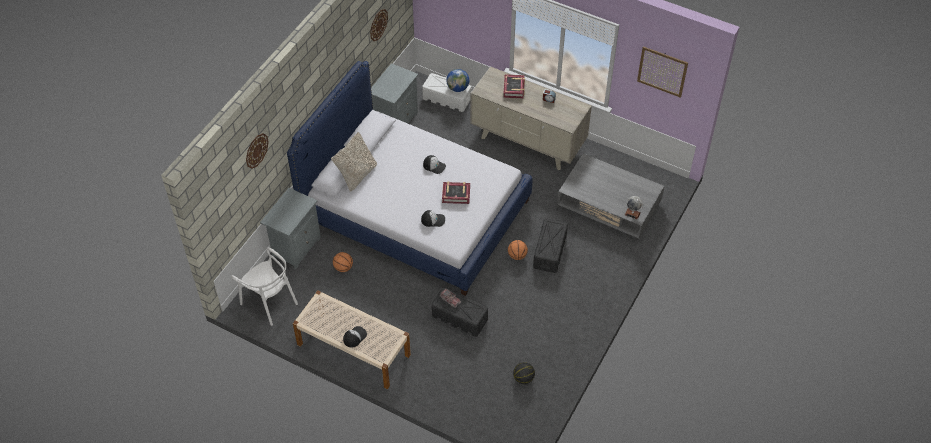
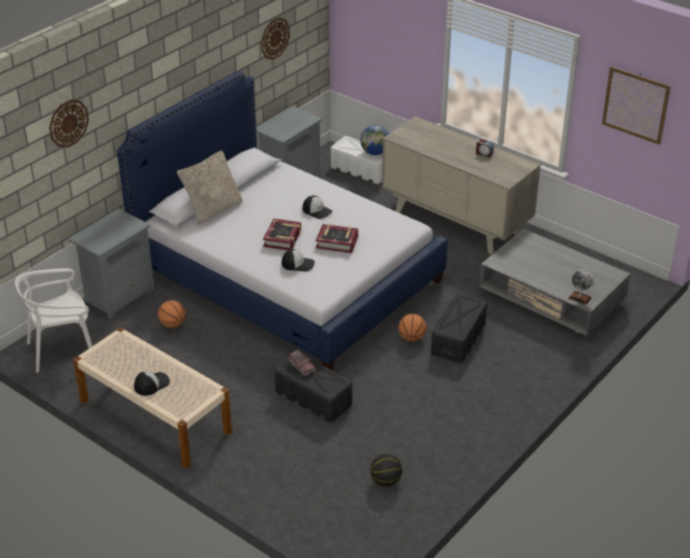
camera: 10 degrees right, 15 degrees down
white chair [231,247,298,326] -> white chair turned 105 degrees clockwise [15,268,96,373]
book [503,74,525,99] -> book moved to [263,218,301,250]

